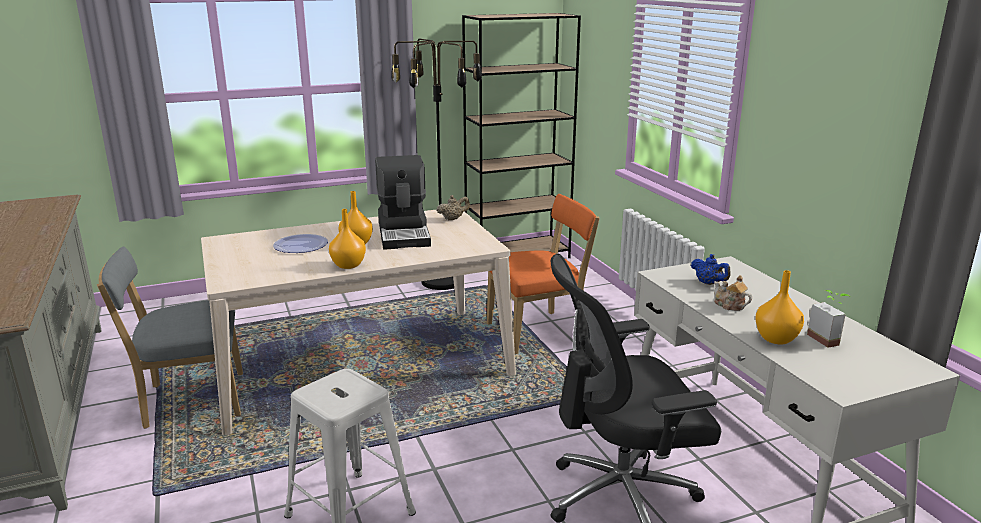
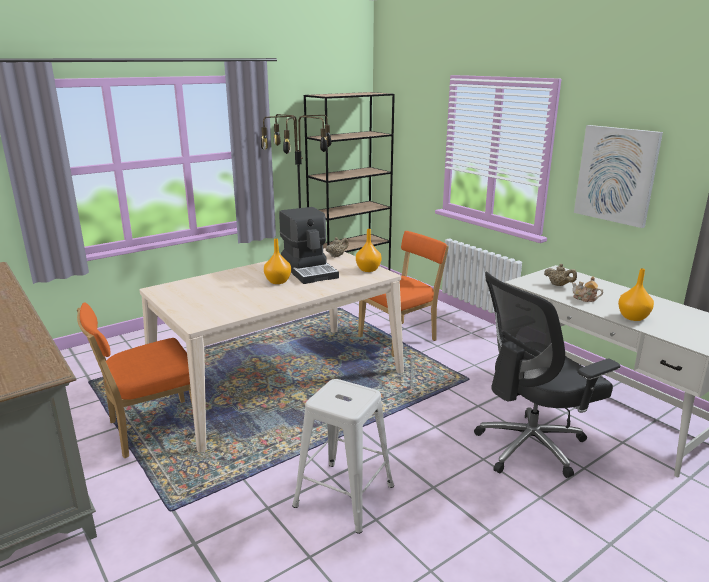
camera: 15 degrees left, 0 degrees up
grey chair [97,246,243,429] -> orange chair [77,302,192,458]
plate [273,234,328,253] -> none
orange vase [329,209,366,269] -> orange vase moved to [356,229,382,272]
blue teapot [691,254,731,285] -> beige teapot [544,264,577,286]
potted plant [807,290,851,348] -> none
none -> picture [574,125,663,228]

